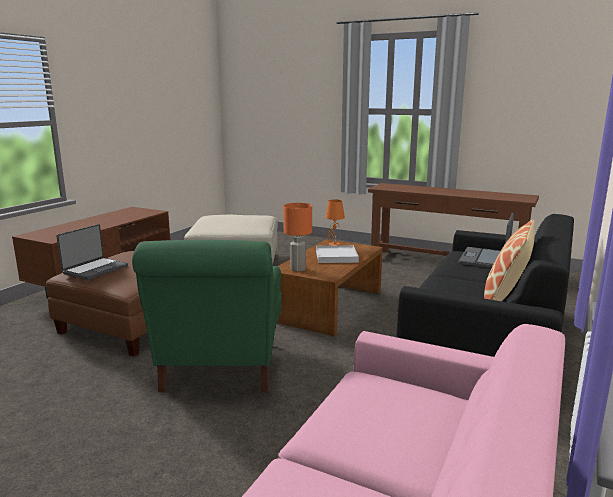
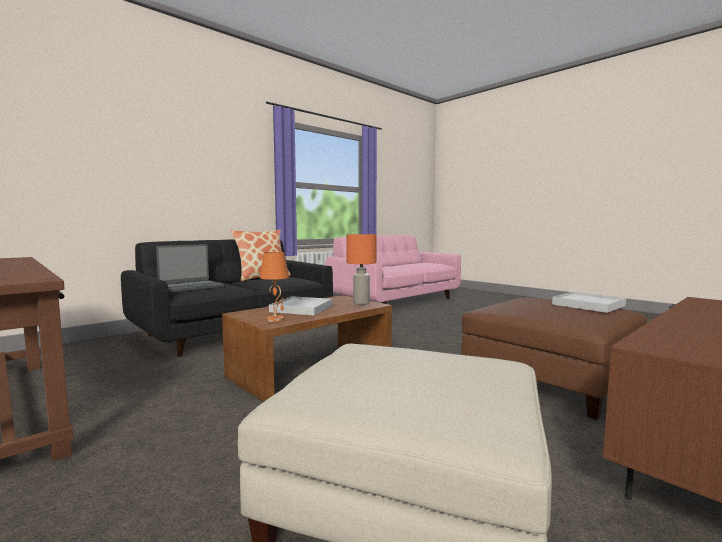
camera: 160 degrees left, 10 degrees down
laptop [56,224,128,280] -> white tray [552,292,626,313]
green armchair [132,240,282,393] -> none

